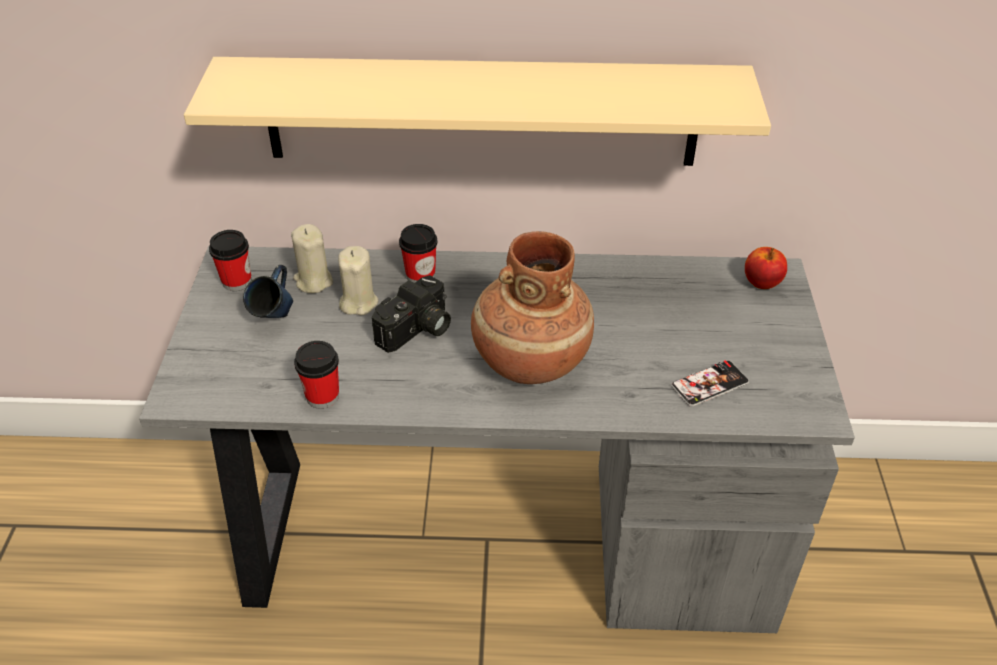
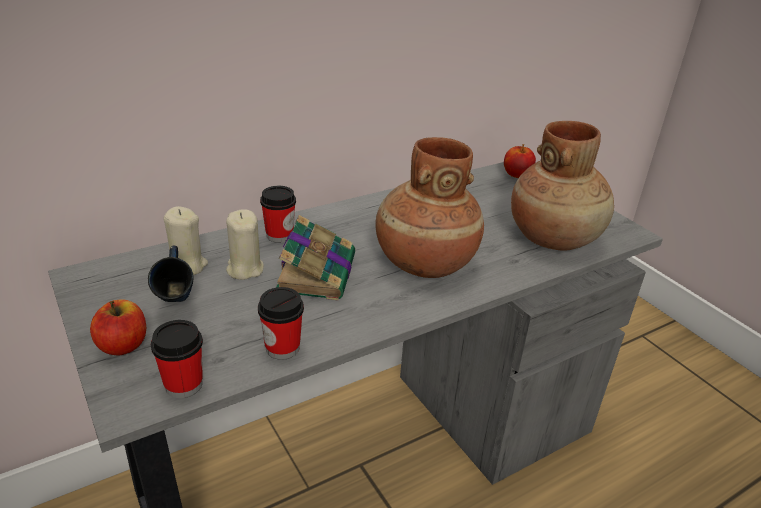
camera: 35 degrees left, 10 degrees down
beige shelf [184,57,771,166] -> none
cup [209,230,252,291] -> cup moved to [151,320,203,398]
camera [372,275,451,353] -> book [276,215,355,300]
phone [671,360,749,407] -> brown vase [511,121,614,251]
none -> apple [90,300,146,356]

